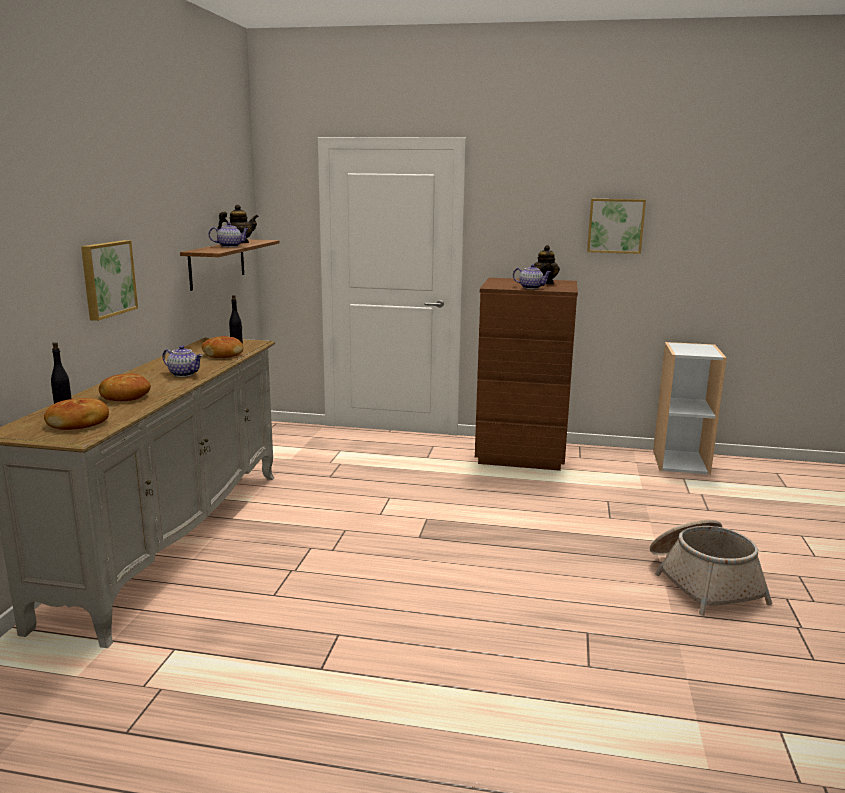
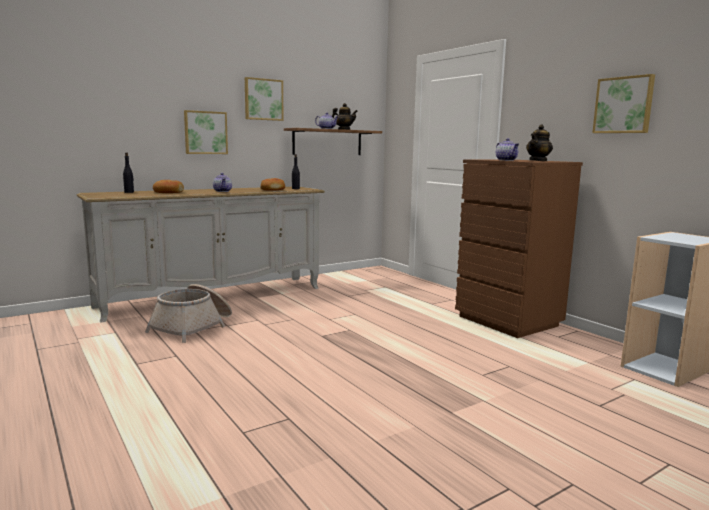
camera: 45 degrees right, 5 degrees down
bread [44,398,109,430] -> none
basket [650,520,772,616] -> basket moved to [145,284,232,343]
none -> picture [245,77,284,121]

